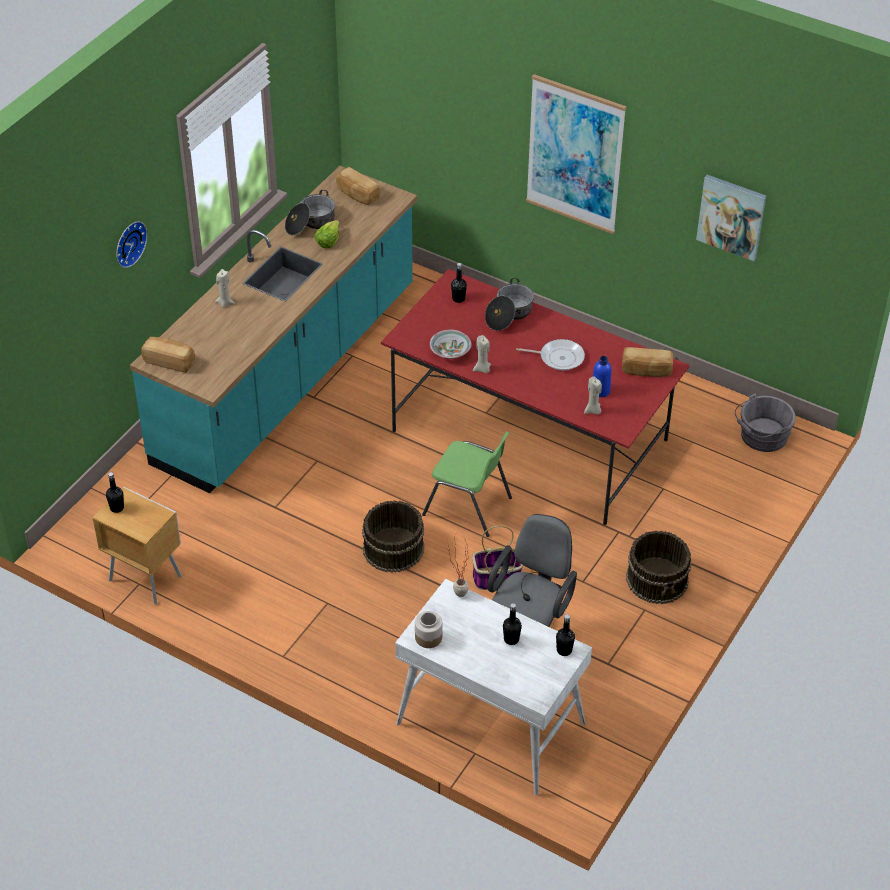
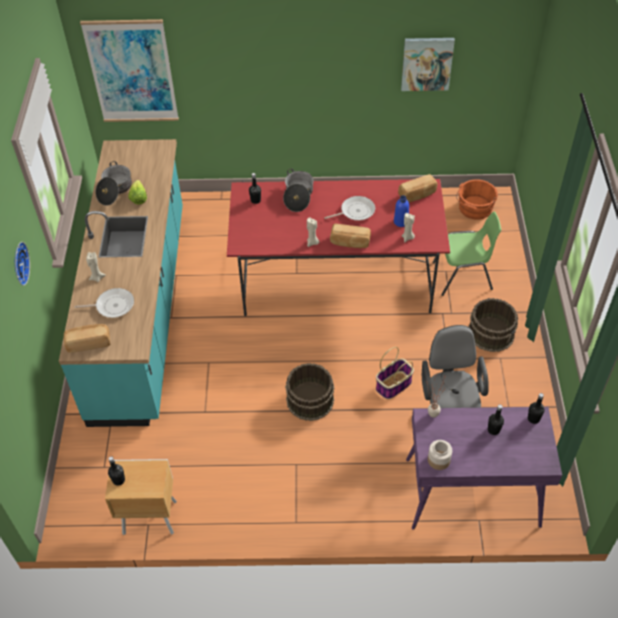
camera: 30 degrees left, 5 degrees up
bread [336,167,380,205] -> bread moved to [330,223,371,248]
white desk [395,579,592,795] -> purple desk [406,407,562,530]
green chair [422,432,512,537] -> green chair moved to [433,212,501,296]
bowl [430,330,472,359] -> none
picture [526,74,627,234] -> picture moved to [80,19,179,122]
grey bucket [735,394,796,452] -> orange bucket [456,179,498,220]
none -> frying pan [75,288,134,318]

